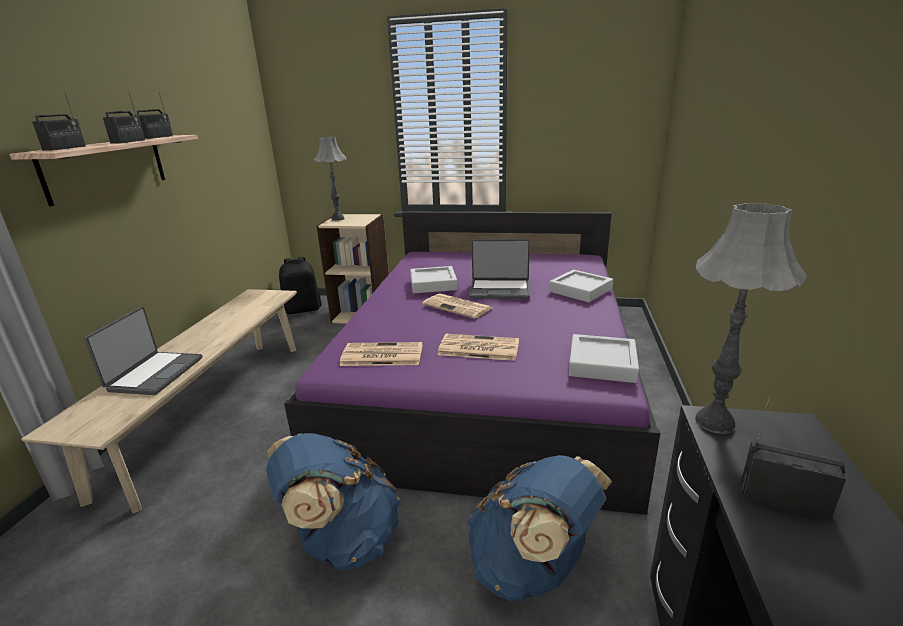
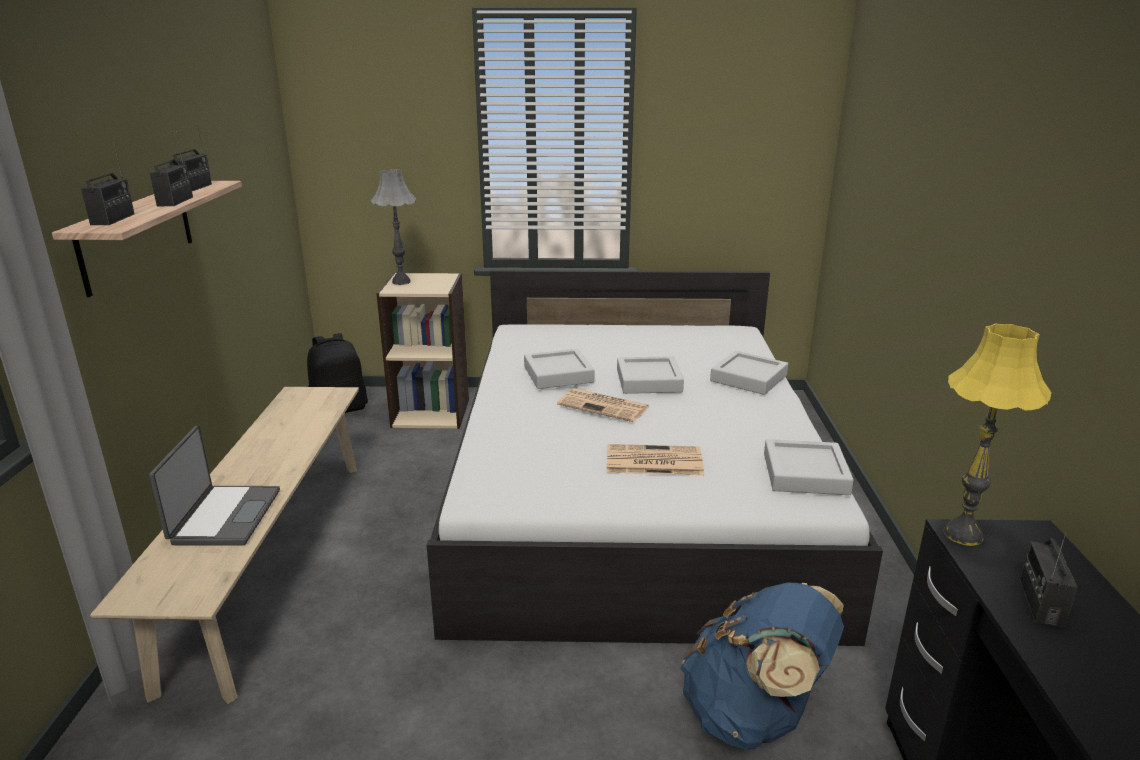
camera: 10 degrees left, 0 degrees up
blue backpack [266,433,400,571] -> none
purple bed [284,212,660,515] -> white bed [427,270,883,646]
newspaper [339,342,423,366] -> none
laptop [469,239,530,299] -> grey tray [617,356,684,394]
grey table lamp [695,203,807,434] -> yellow table lamp [944,323,1052,546]
radio [741,395,846,521] -> radio turned 90 degrees counterclockwise [1020,532,1077,628]

